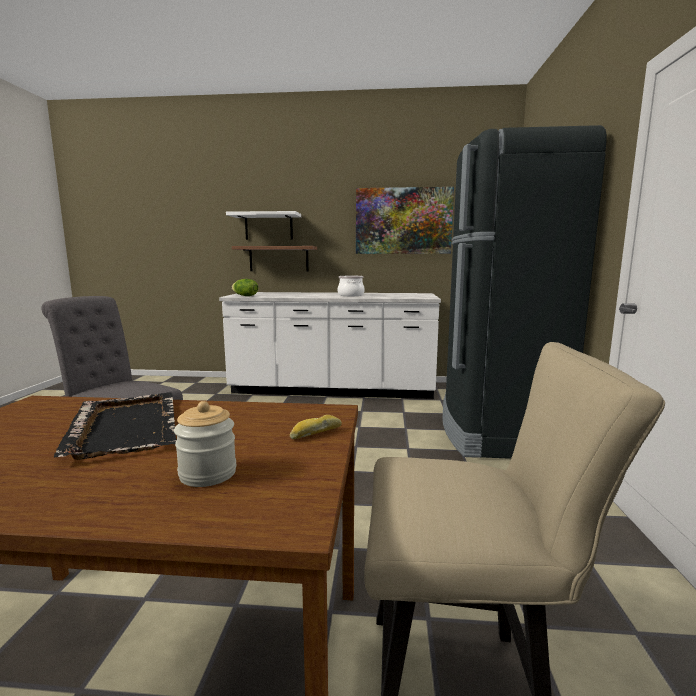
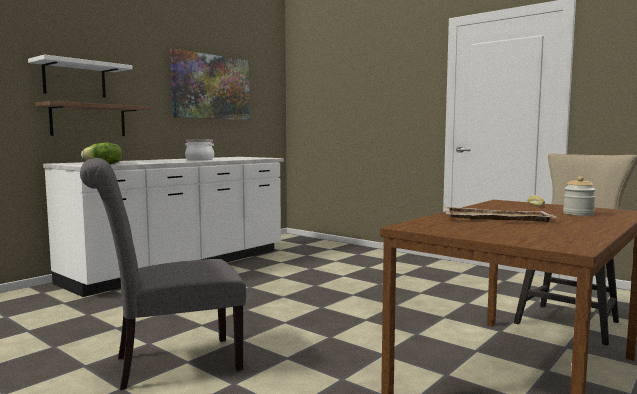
camera: 55 degrees left, 5 degrees down
black tray [54,393,177,460] -> beige tray [444,206,558,222]
black fridge [443,125,607,459] -> none

